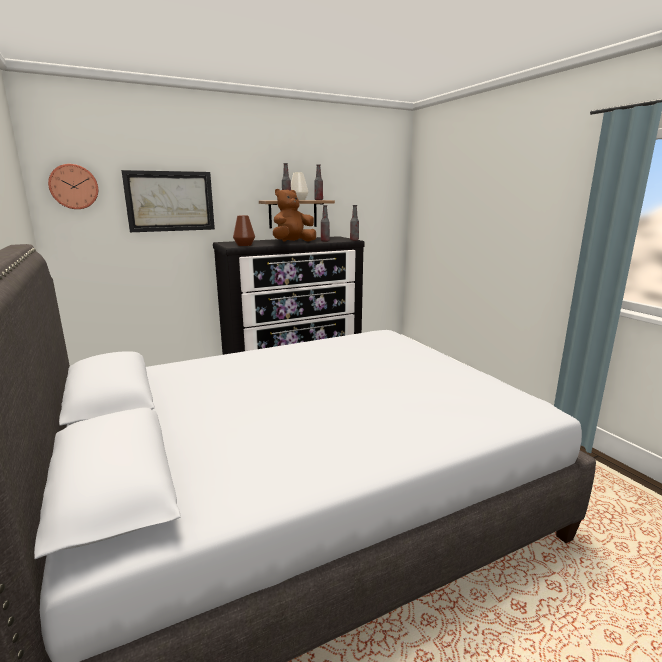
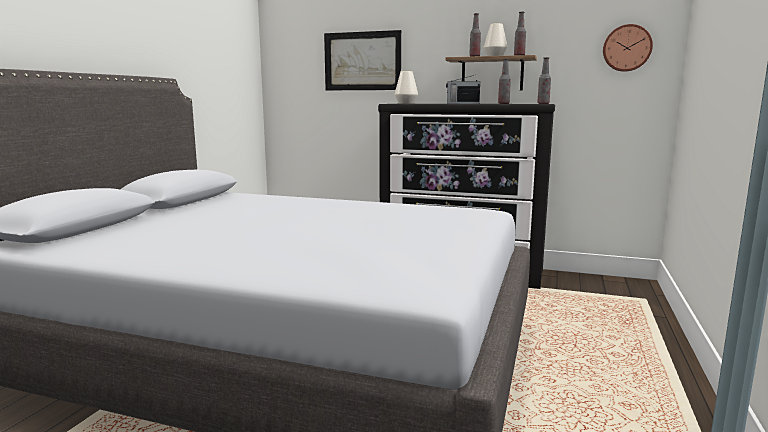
camera: 45 degrees right, 5 degrees down
wall clock [48,164,98,209] -> wall clock moved to [603,24,653,72]
brown vase [233,215,255,246] -> white vase [394,71,418,104]
brown plush toy [273,189,316,242] -> radio [446,75,480,104]

